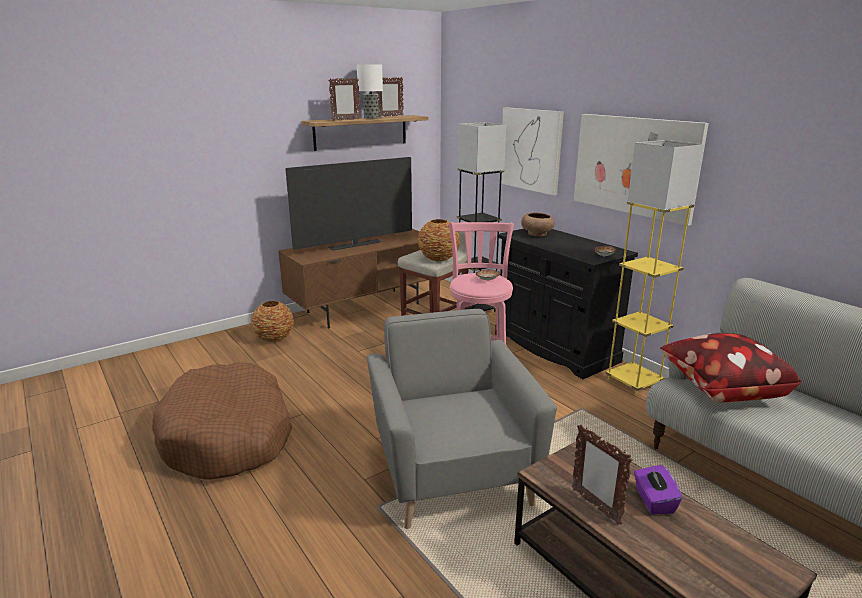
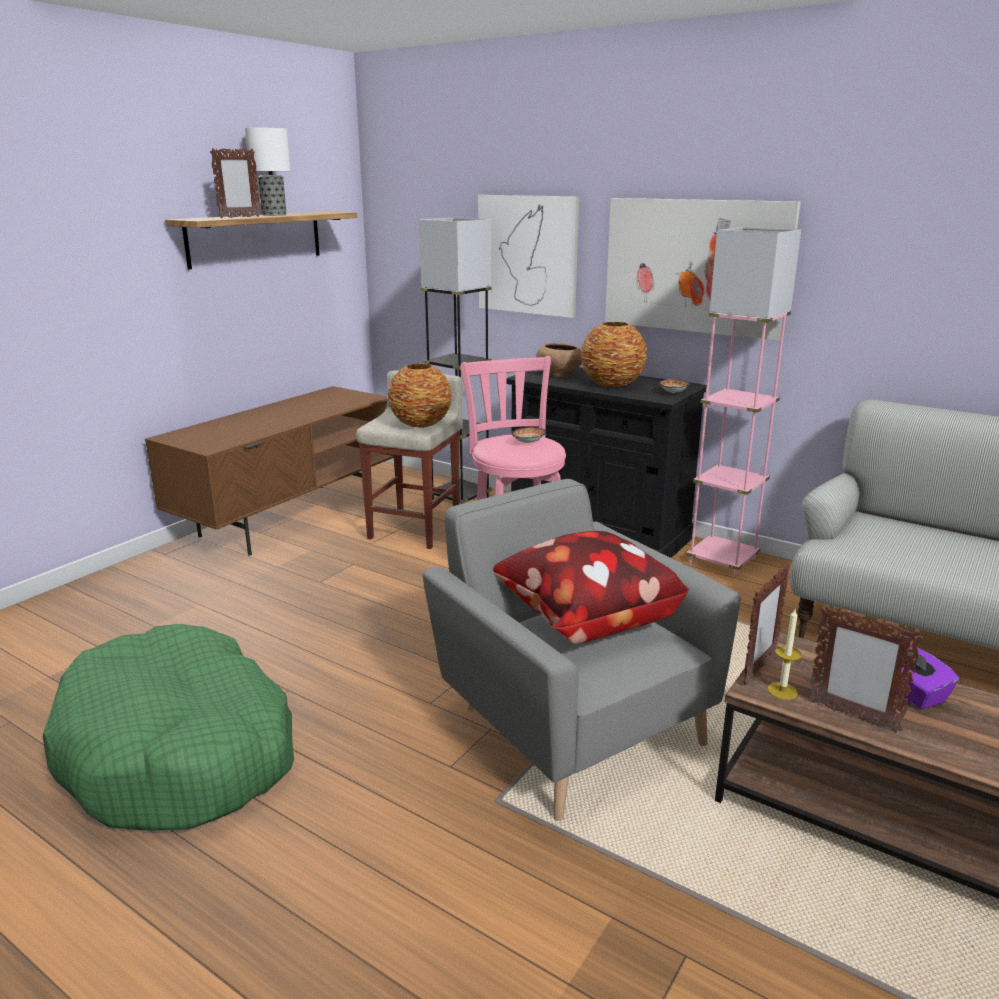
camera: 20 degrees left, 0 degrees up
brown dog bed [152,362,292,479] -> green dog bed [43,624,294,831]
vase [251,301,294,342] -> vase moved to [581,322,647,387]
television [285,157,412,250] -> none
picture frame [377,77,404,116] -> picture frame moved to [743,563,790,685]
yellow floor lamp [605,140,704,395] -> pink floor lamp [686,227,801,576]
pillow [660,333,802,402] -> pillow moved to [493,531,688,644]
none -> candle [767,609,802,700]

